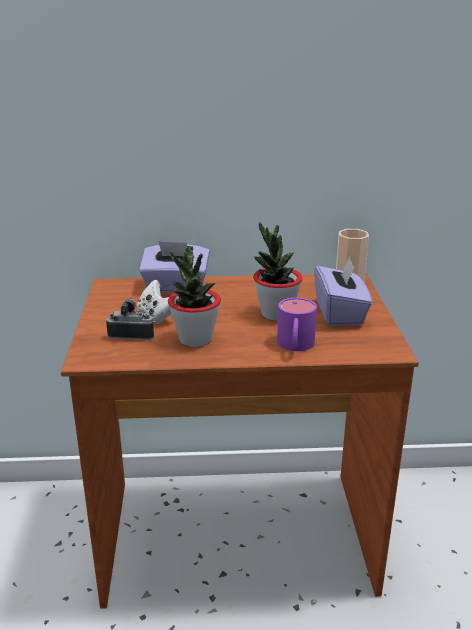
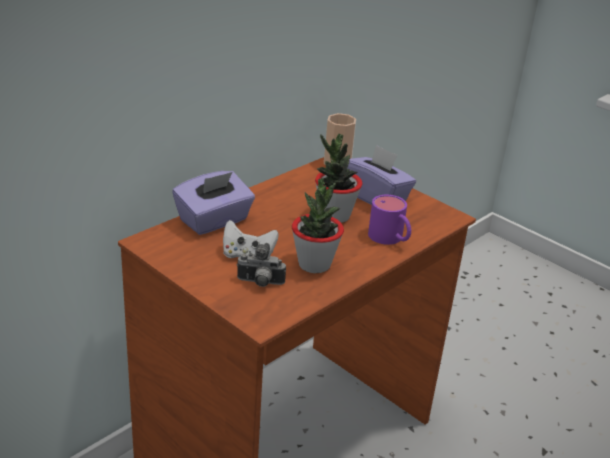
camera: 45 degrees left, 5 degrees up
camera [106,298,154,340] -> camera turned 135 degrees counterclockwise [236,243,286,287]

